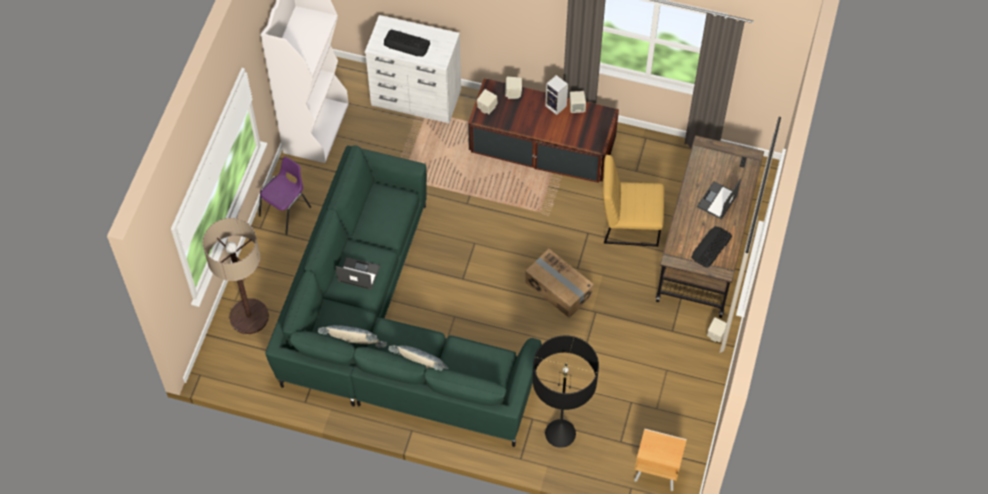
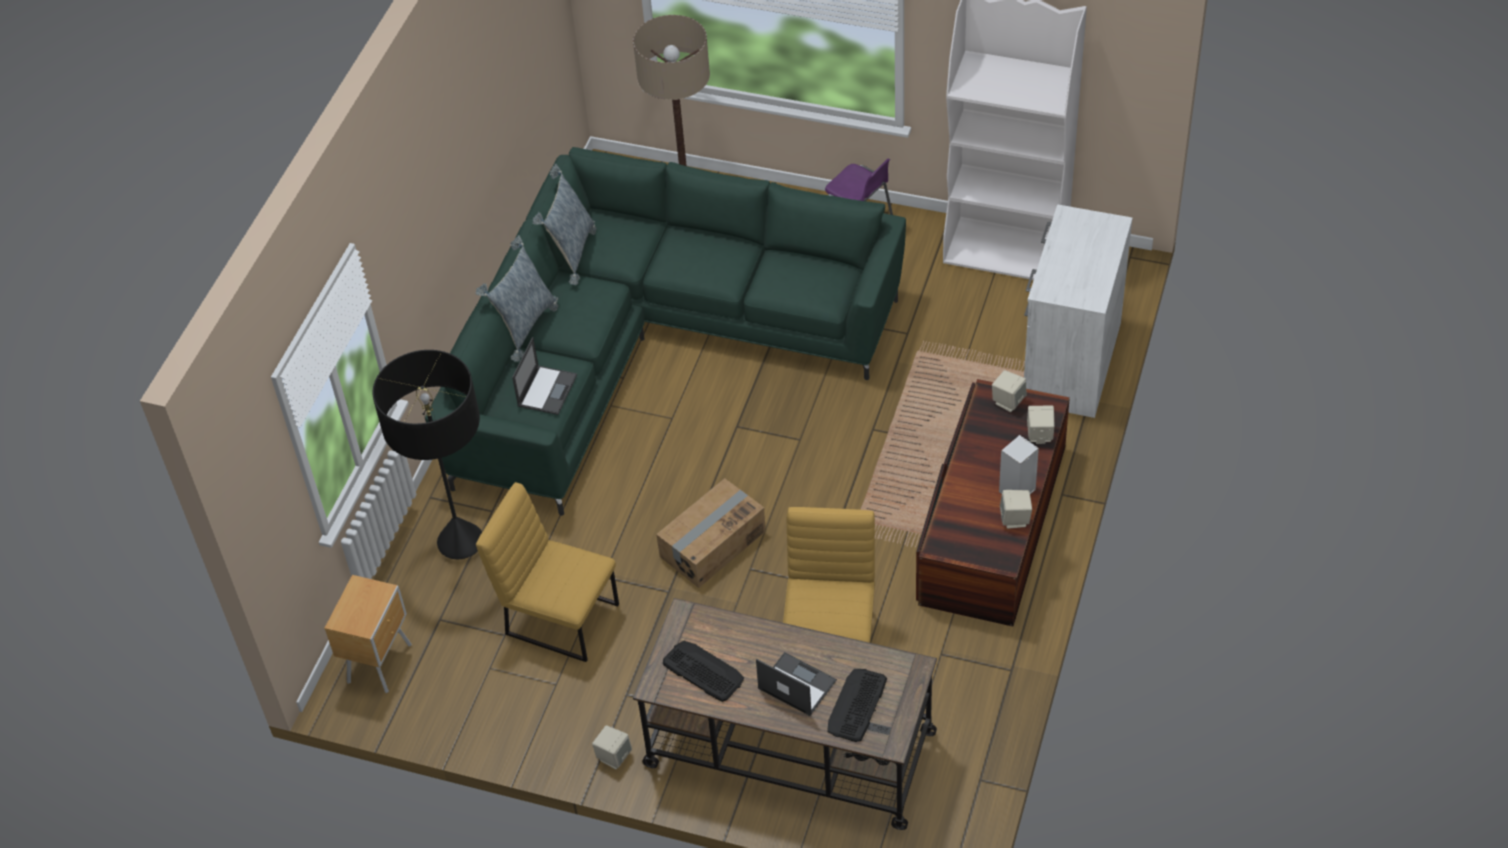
camera: 95 degrees right, 10 degrees down
laptop [336,257,380,290] -> laptop moved to [512,337,577,415]
keyboard [384,30,430,56] -> keyboard moved to [827,669,887,742]
none -> yellow chair [476,482,619,662]

